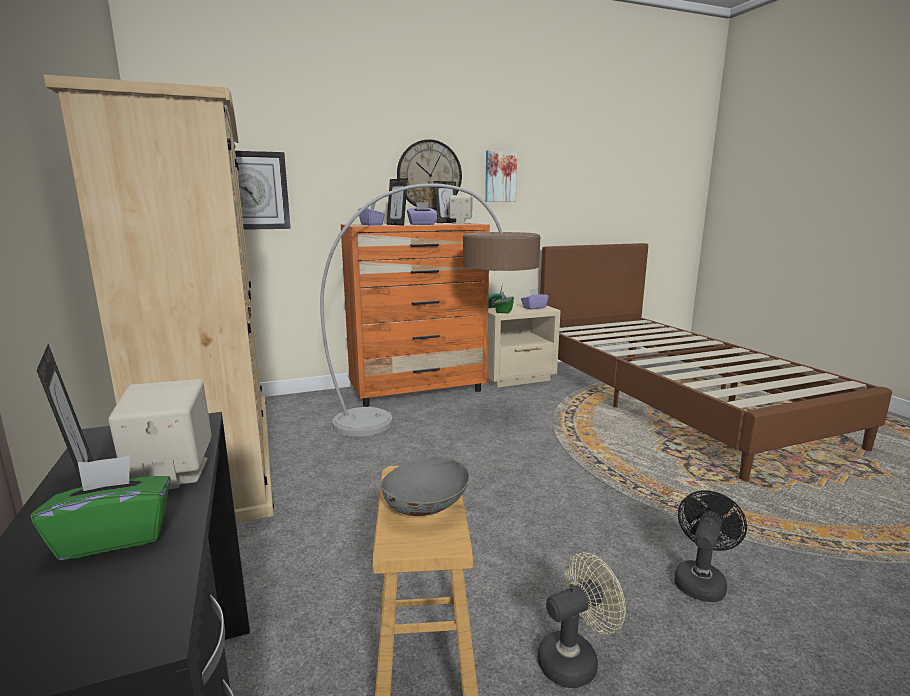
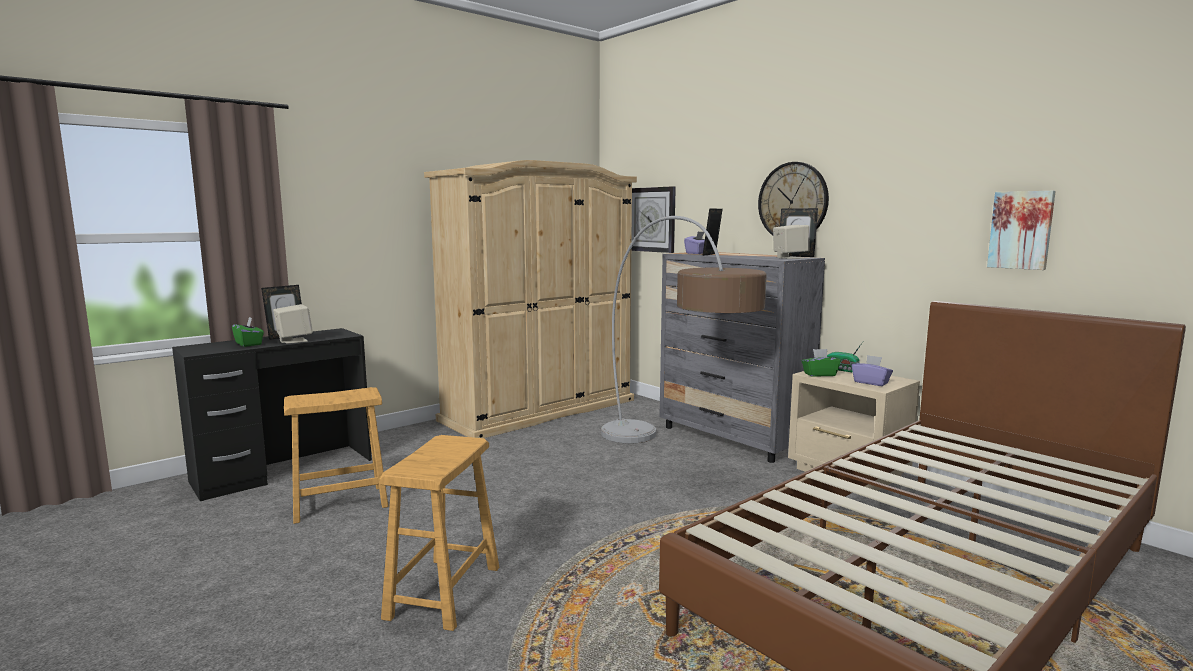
camera: 70 degrees right, 5 degrees down
orange dresser [341,223,490,407] -> grey dresser [659,252,825,463]
grey bowl [381,456,470,516] -> none
purple tissue box [407,202,437,225] -> none
picture [485,150,517,202] -> picture moved to [987,191,1056,270]
beige fan [537,552,626,688] -> none
black fan [674,490,747,602] -> brown stool [379,435,499,631]

